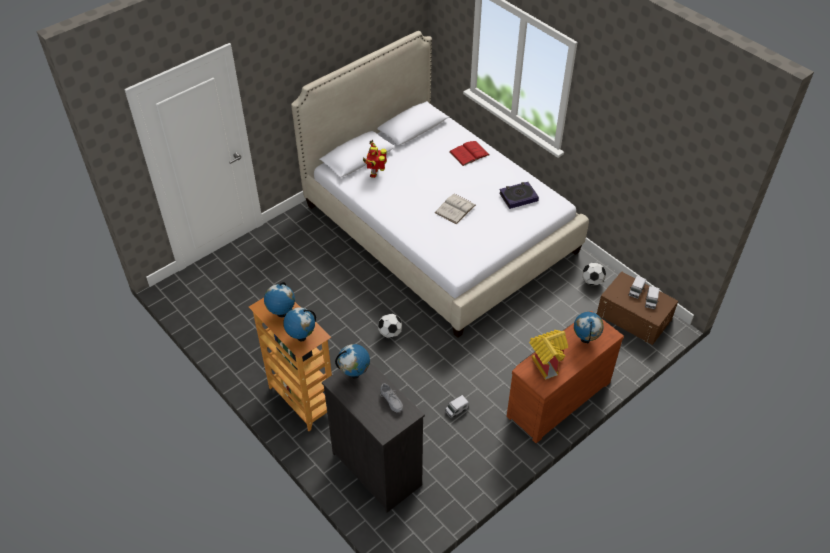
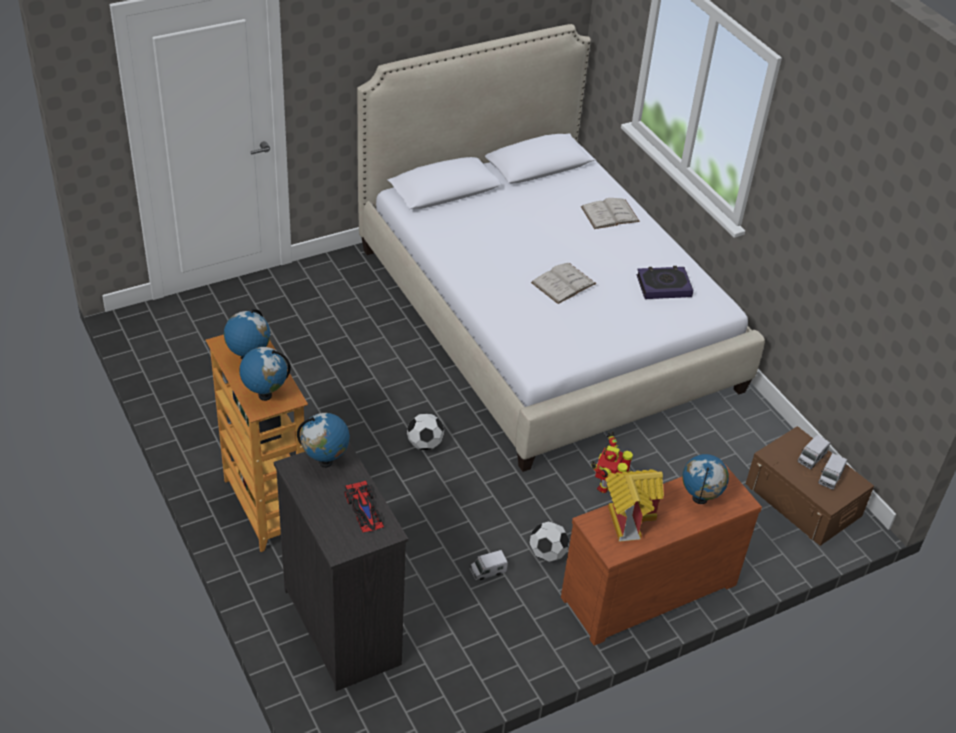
camera: 10 degrees right, 5 degrees down
toy robot [363,140,387,178] -> toy robot moved to [591,432,633,493]
grey shoe [380,383,403,413] -> toy car [344,481,384,532]
red book [450,141,490,166] -> white book [581,198,640,229]
football [582,263,606,286] -> football moved to [529,521,569,562]

